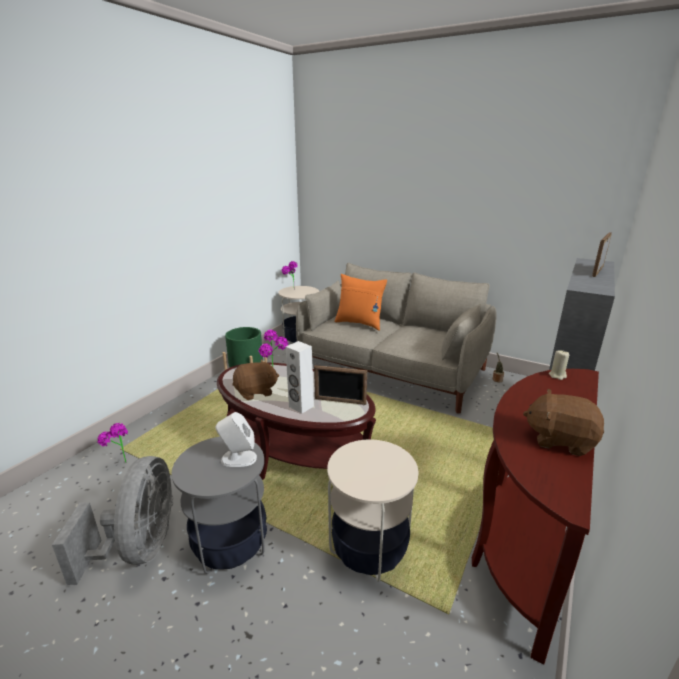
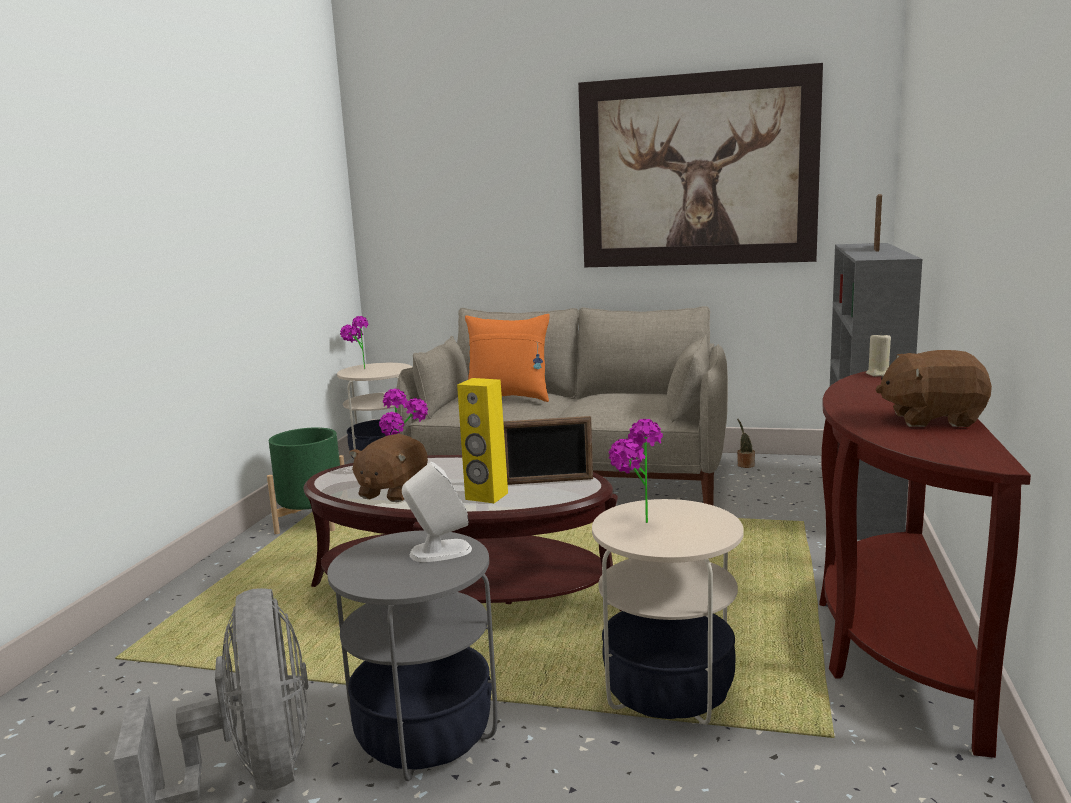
camera: 15 degrees left, 10 degrees down
potted plant [97,423,128,463] -> potted plant moved to [609,419,663,523]
brown plush toy [232,360,279,400] -> brown plush toy turned 150 degrees clockwise [349,434,428,502]
white speaker [286,341,314,414] -> yellow speaker [457,378,508,503]
none -> picture [578,63,823,267]

